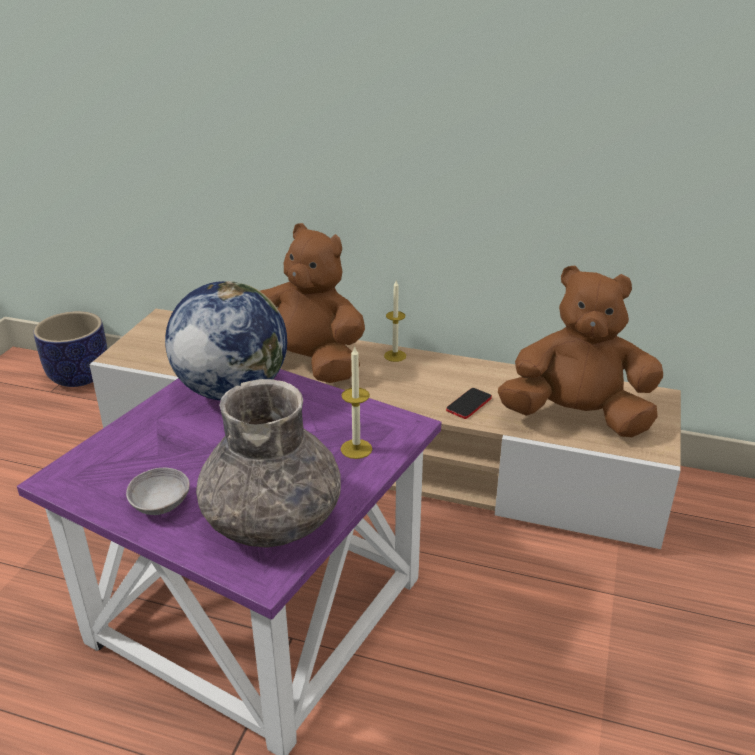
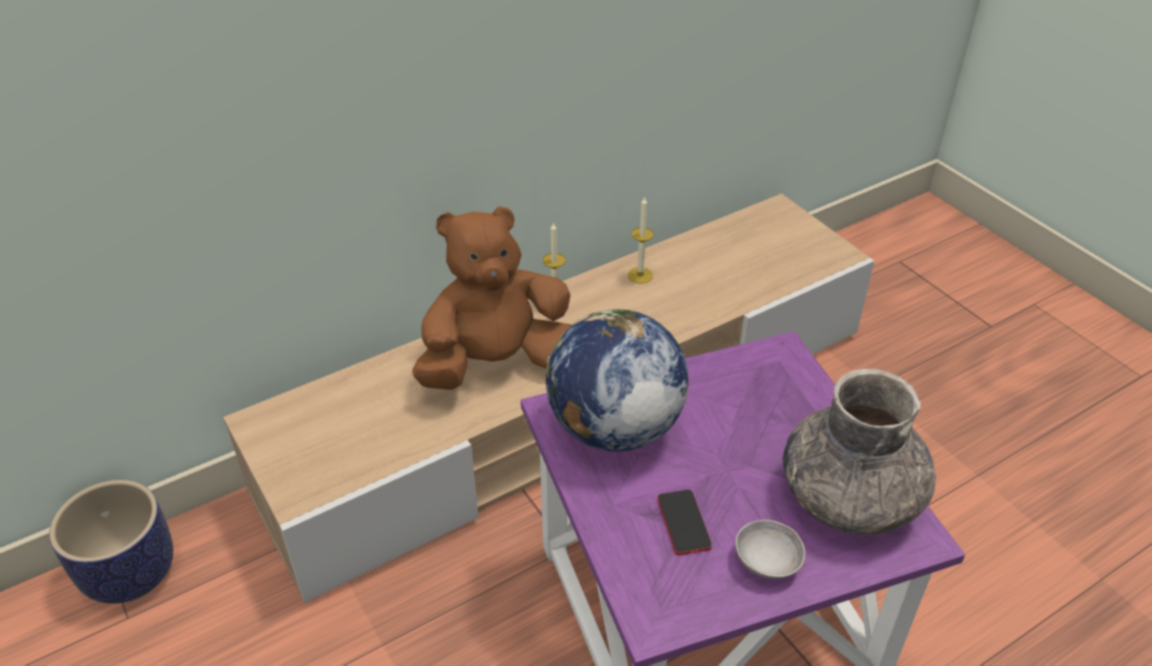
camera: 50 degrees left, 10 degrees up
candle [341,347,372,459] -> candle moved to [628,196,654,284]
phone [446,388,492,419] -> phone moved to [658,489,711,555]
brown plush toy [498,265,663,437] -> none

